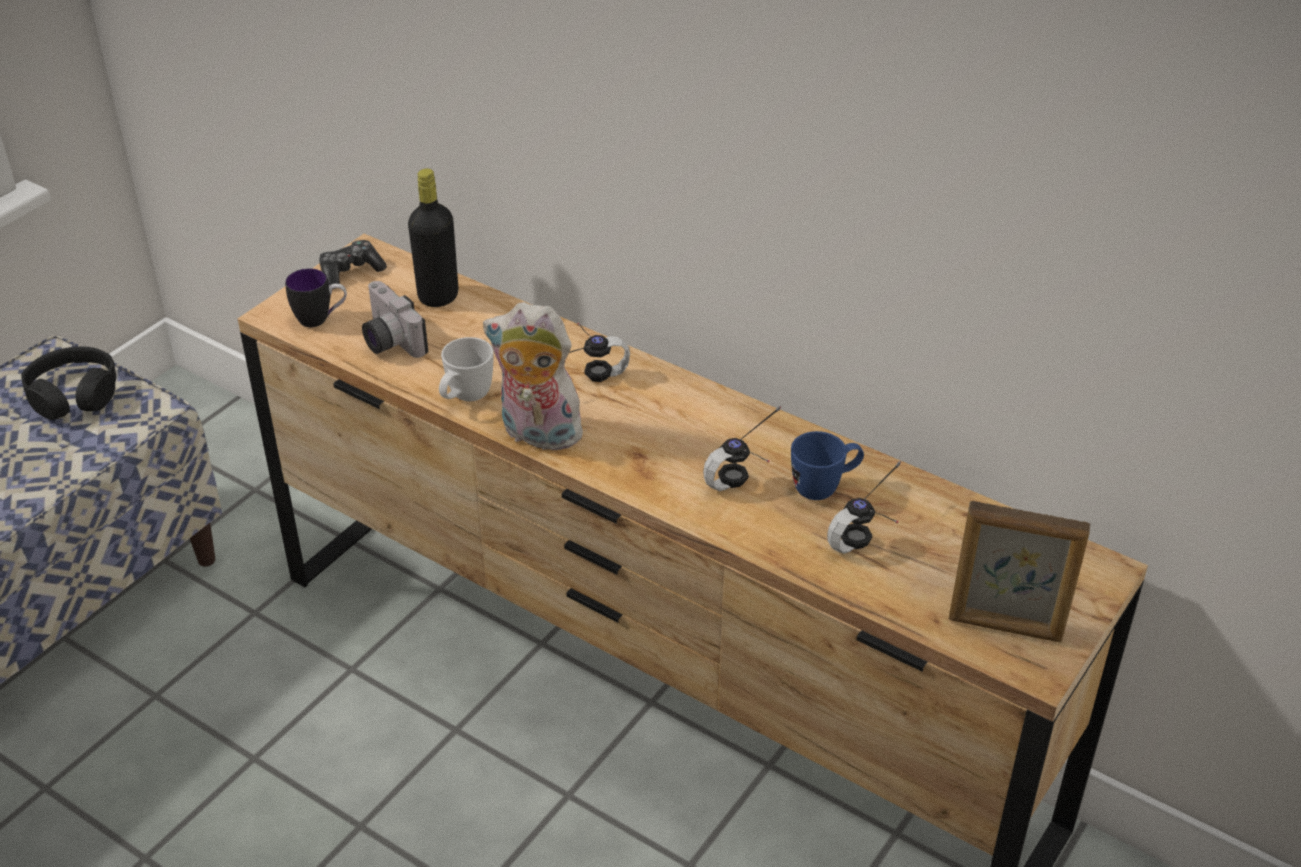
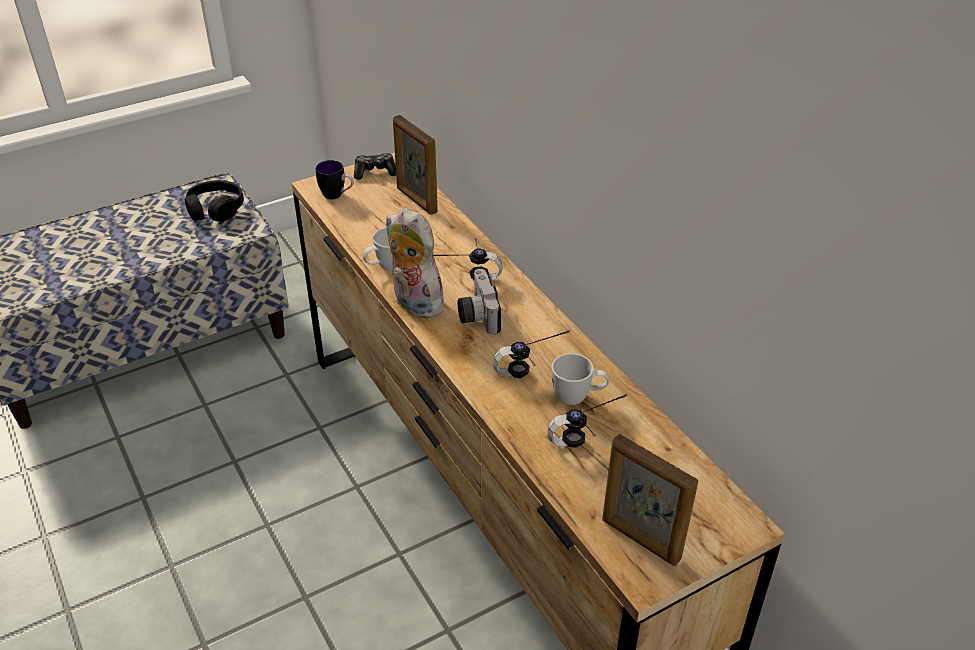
camera: 25 degrees right, 0 degrees up
camera [362,281,428,358] -> camera moved to [458,269,501,335]
black bottle [408,168,458,307] -> picture frame [393,115,438,215]
blue mug [791,431,864,500] -> white mug [552,353,609,405]

